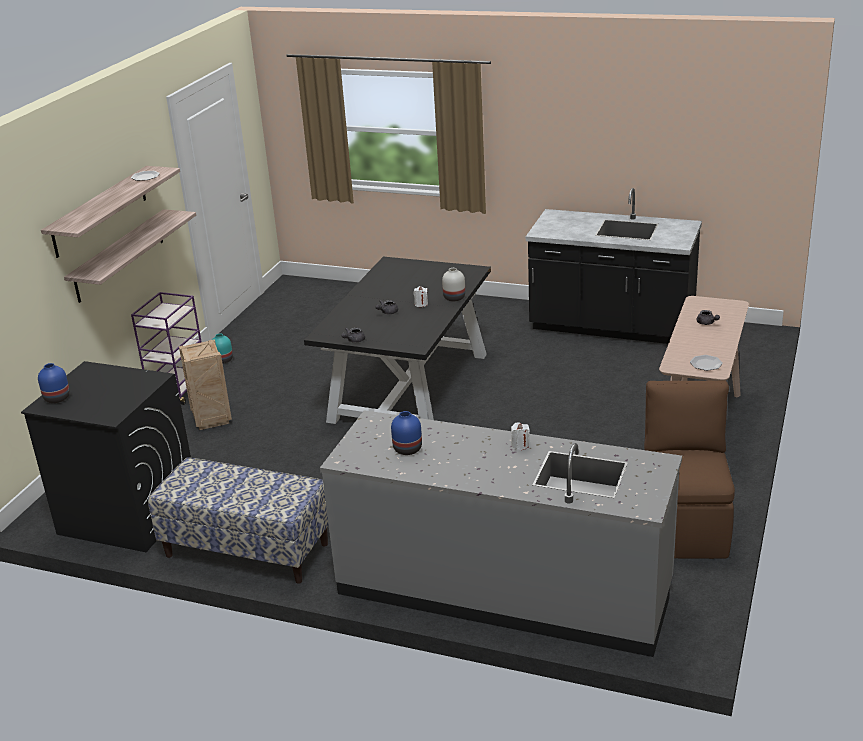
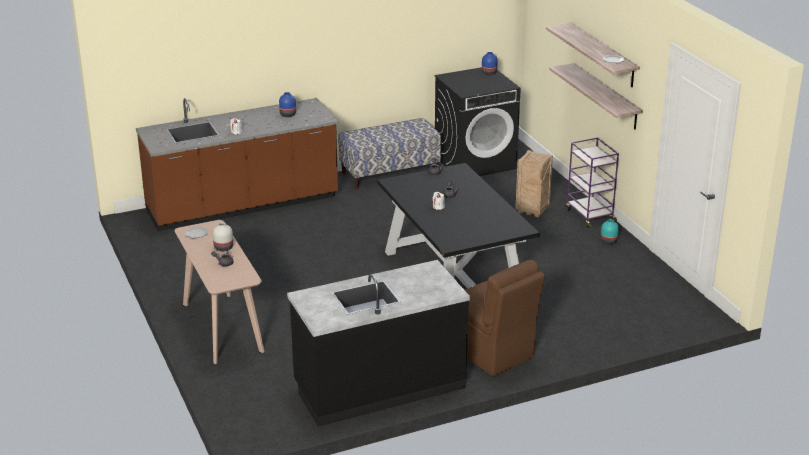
camera: 135 degrees right, 0 degrees up
grey counter [320,410,682,657] -> brown counter [136,98,338,231]
white vase [442,268,465,301] -> white vase moved to [213,222,233,251]
brown chair [644,380,735,559] -> brown chair moved to [465,260,545,376]

